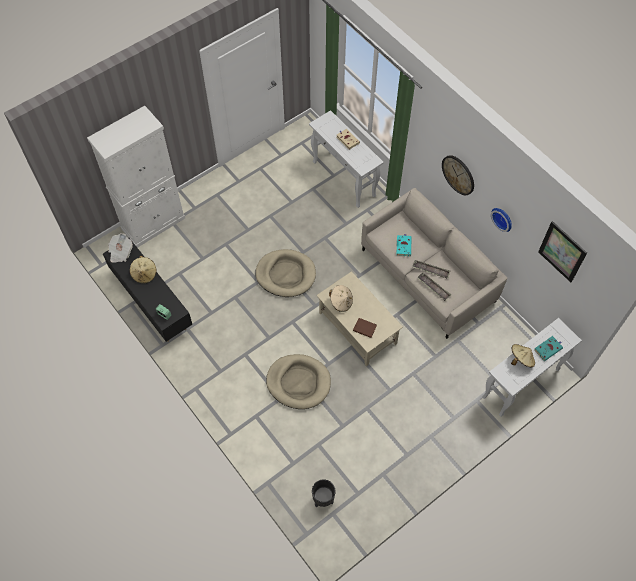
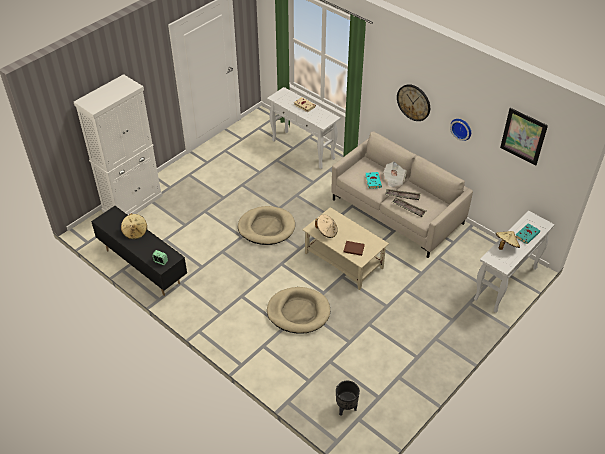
camera: 10 degrees left, 15 degrees down
newspaper [108,233,133,263] -> newspaper moved to [383,161,407,187]

